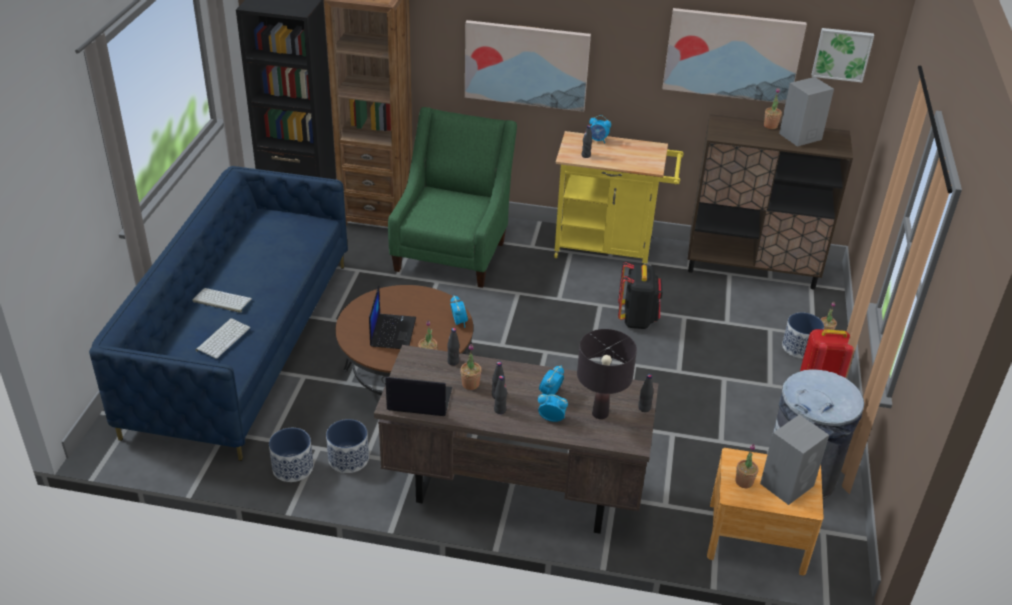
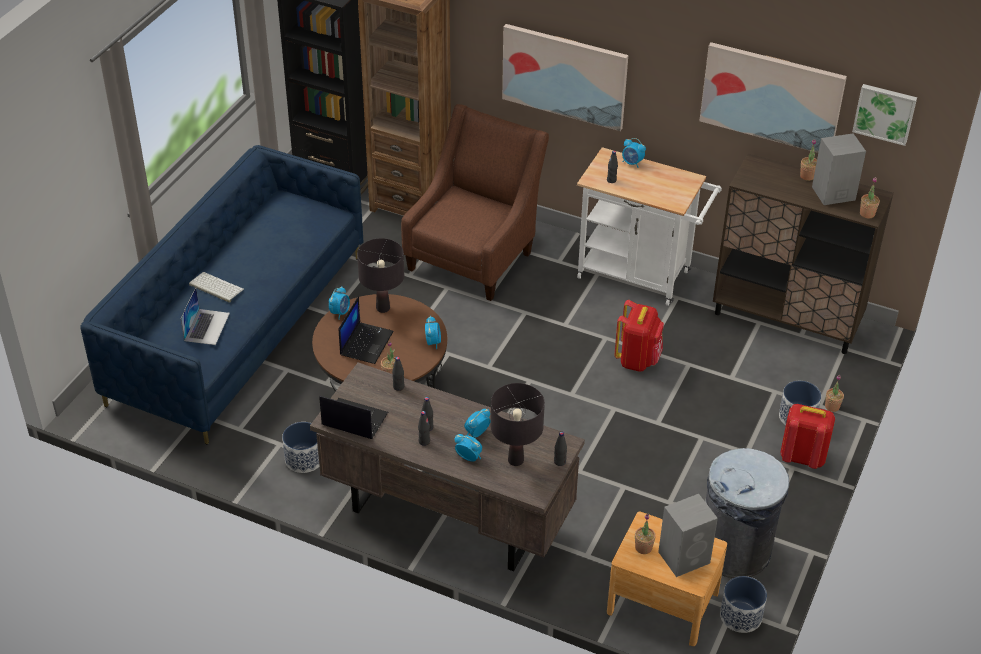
camera: 15 degrees right, 5 degrees up
keyboard [196,318,251,359] -> laptop [180,287,230,345]
planter [269,428,313,482] -> planter moved to [720,576,767,633]
green armchair [388,107,517,288] -> brown armchair [401,104,549,301]
potted plant [460,344,482,390] -> potted plant moved to [860,177,880,218]
yellow cart [554,131,684,265] -> white cart [577,147,722,306]
black backpack [618,262,663,329] -> red backpack [615,300,664,372]
none -> alarm clock [329,287,350,320]
none -> black table lamp [357,238,404,313]

